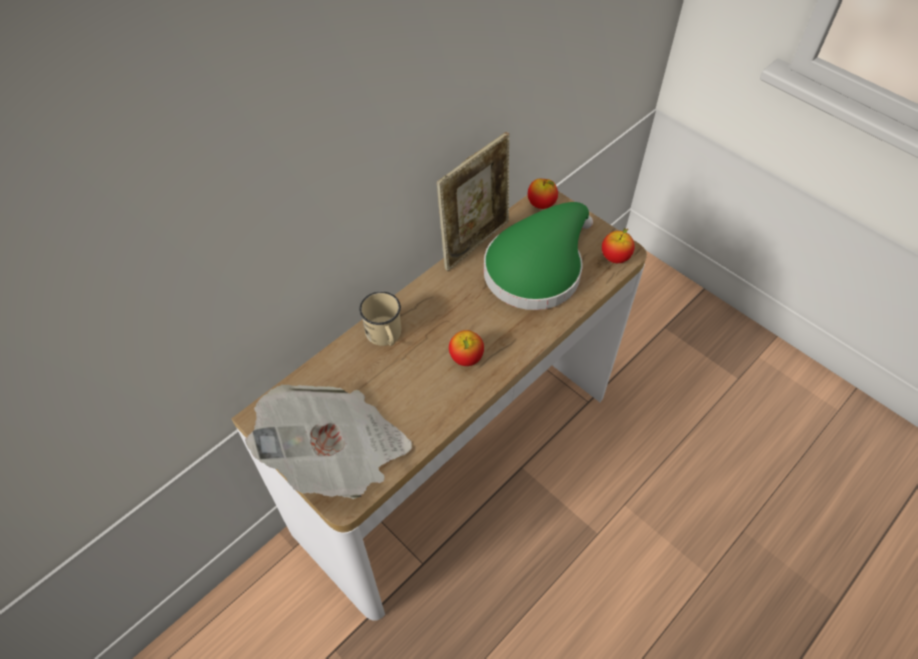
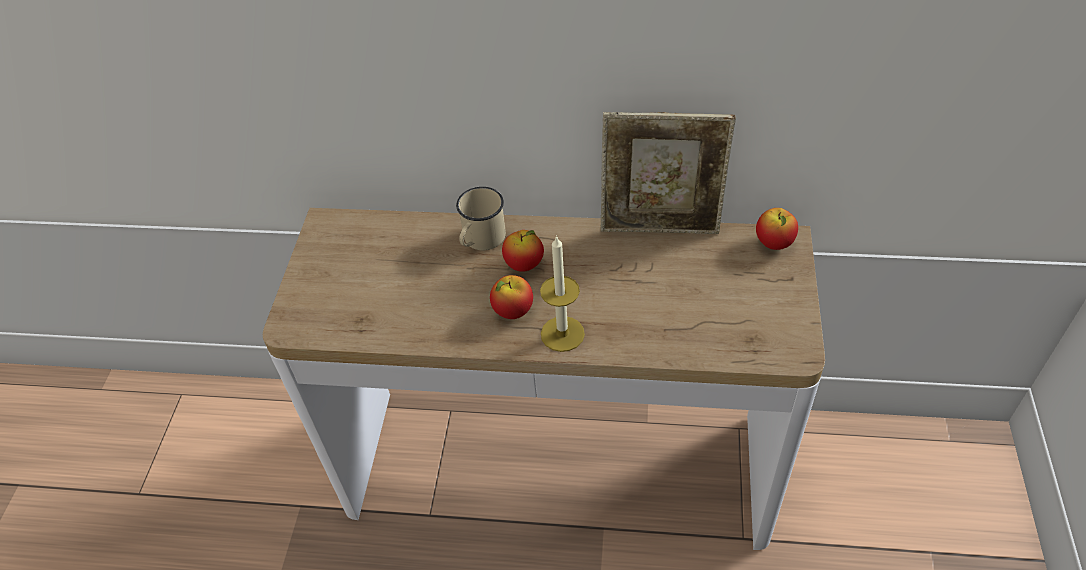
camera: 55 degrees right, 5 degrees down
newspaper [245,385,412,499] -> none
green hat [483,202,593,310] -> none
apple [602,228,635,263] -> apple moved to [502,230,544,272]
none -> candle [540,235,585,352]

